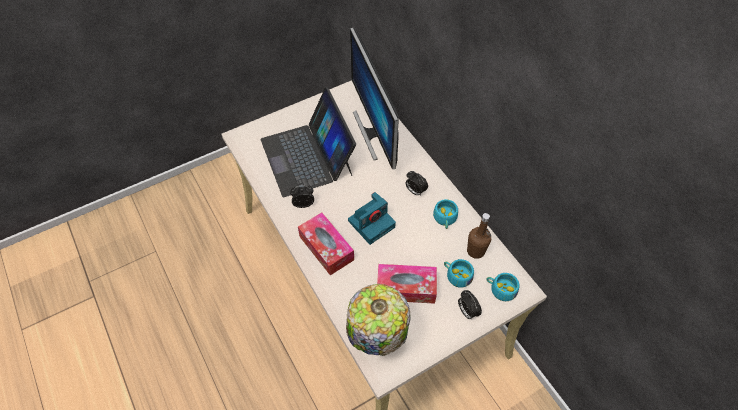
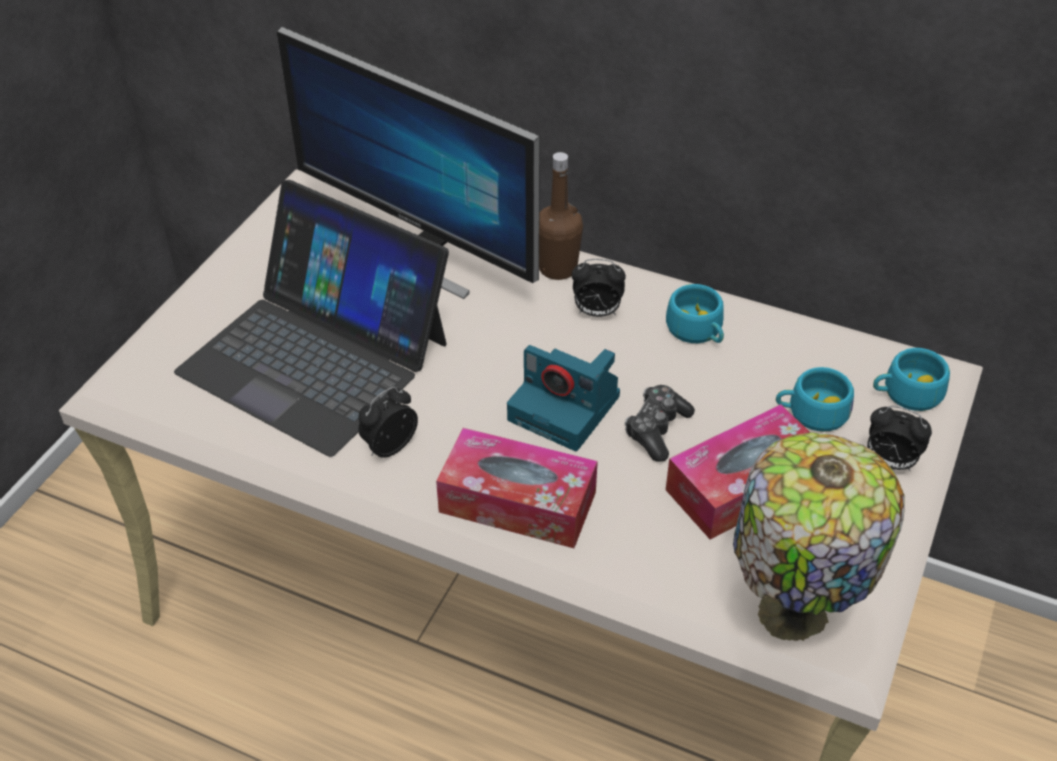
camera: 35 degrees left, 10 degrees down
camera [348,192,396,245] -> camera turned 105 degrees clockwise [507,345,620,451]
brown bottle [467,213,491,259] -> brown bottle moved to [539,152,583,280]
none -> game controller [625,385,695,462]

